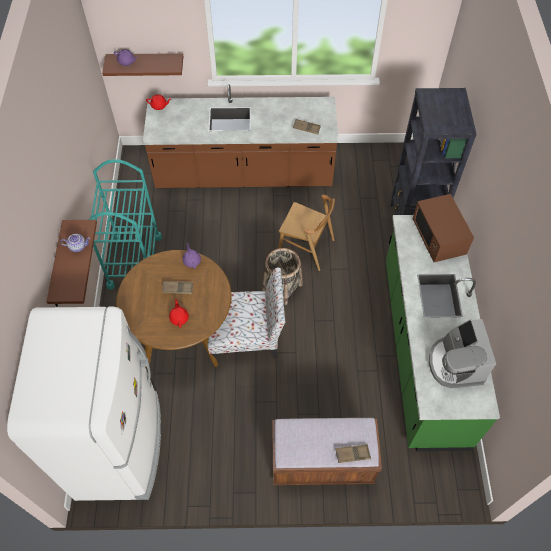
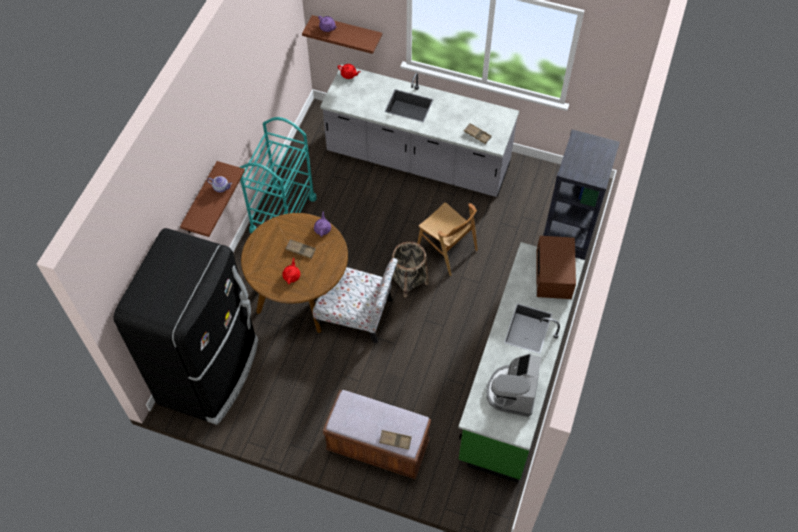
camera: 20 degrees right, 0 degrees up
white fridge [7,307,161,501] -> black fridge [113,228,258,425]
brown counter [143,84,339,188] -> grey counter [320,65,519,197]

